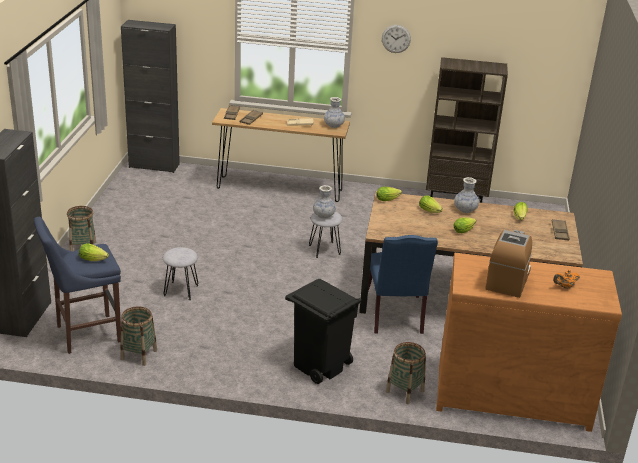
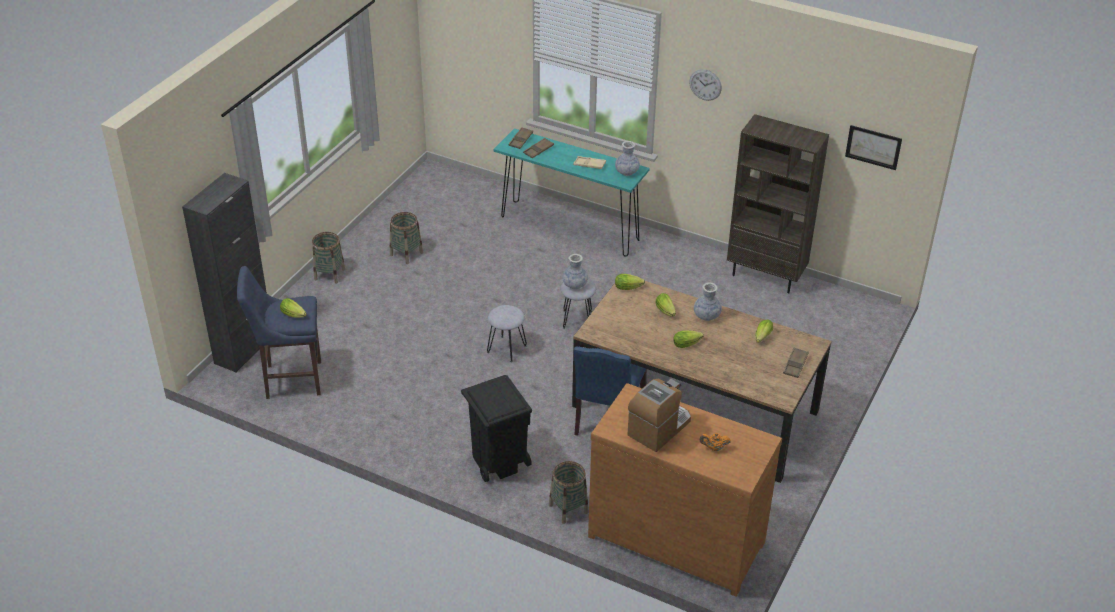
camera: 20 degrees right, 10 degrees up
basket [120,306,157,366] -> basket moved to [390,212,423,264]
black cabinet [121,20,180,173] -> none
grey stool [163,247,198,300] -> grey stool moved to [487,305,527,362]
brown console table [212,108,350,202] -> turquoise console table [493,128,650,257]
none -> picture [845,125,902,170]

